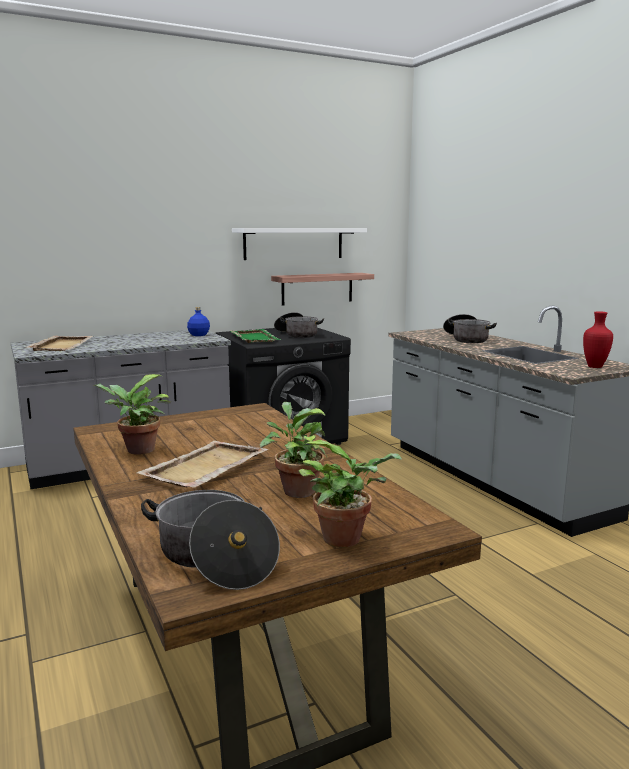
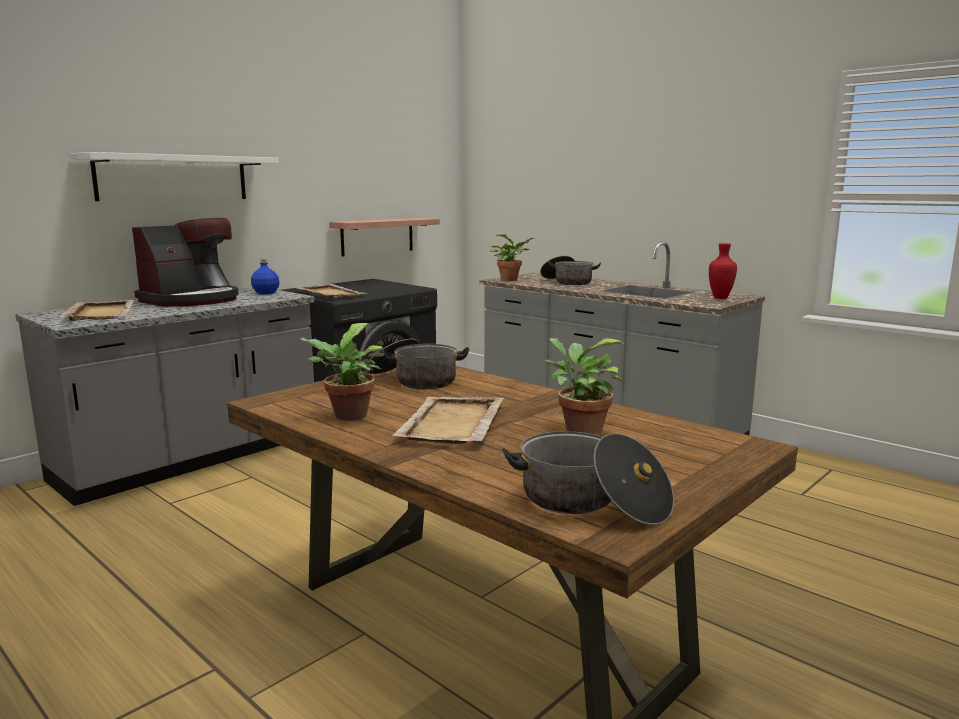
camera: 20 degrees left, 0 degrees up
green tray [231,329,282,343] -> beige tray [294,284,364,299]
white shelf [232,228,367,260] -> white shelf moved to [71,152,279,201]
cooking pot [274,312,324,338] -> cooking pot moved to [366,339,470,390]
potted plant [299,440,402,547] -> potted plant moved to [490,234,535,281]
none -> coffee machine [132,218,239,307]

